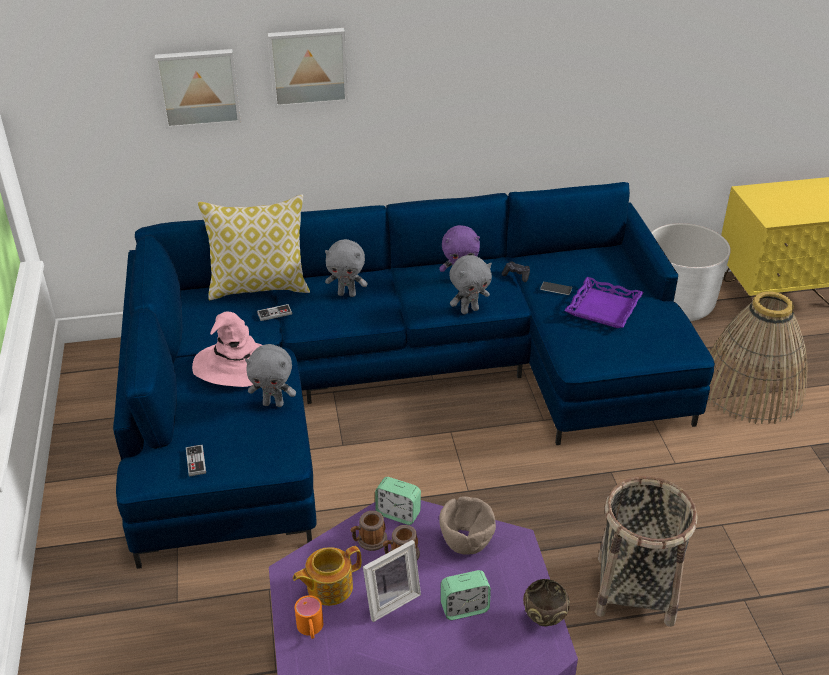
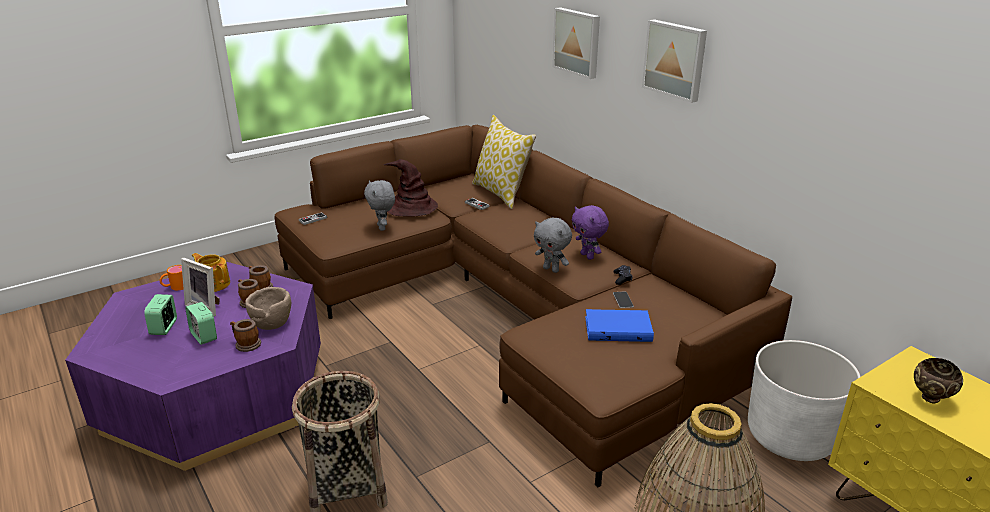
camera: 65 degrees right, 10 degrees down
blue sofa [113,182,715,569] -> brown sofa [275,125,792,487]
picture [154,49,241,129] -> picture moved to [642,19,707,103]
pink hat [192,311,262,387] -> brown hat [384,159,438,217]
grey plush toy [325,239,368,297] -> none
alarm clock [375,477,421,525] -> alarm clock moved to [144,294,177,335]
brown bowl [523,579,570,627] -> brown bowl moved to [914,358,963,403]
purple tray [564,277,644,328] -> blue book [585,309,654,342]
none -> mug [230,319,261,352]

